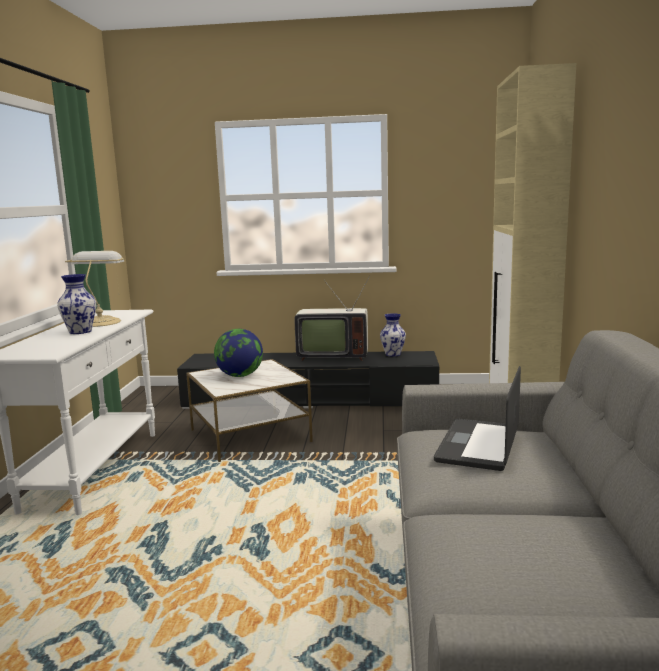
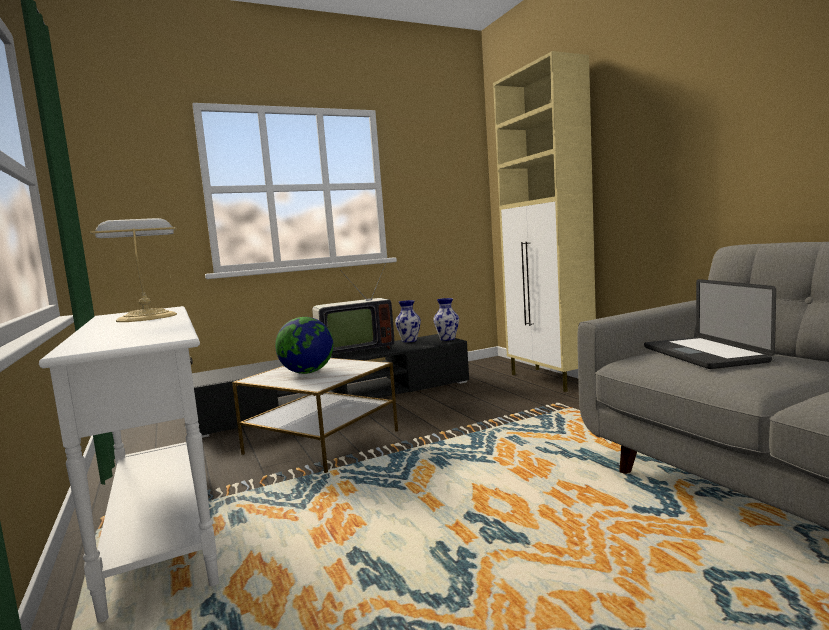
camera: 30 degrees left, 5 degrees down
vase [57,274,96,334] -> vase moved to [433,298,459,341]

